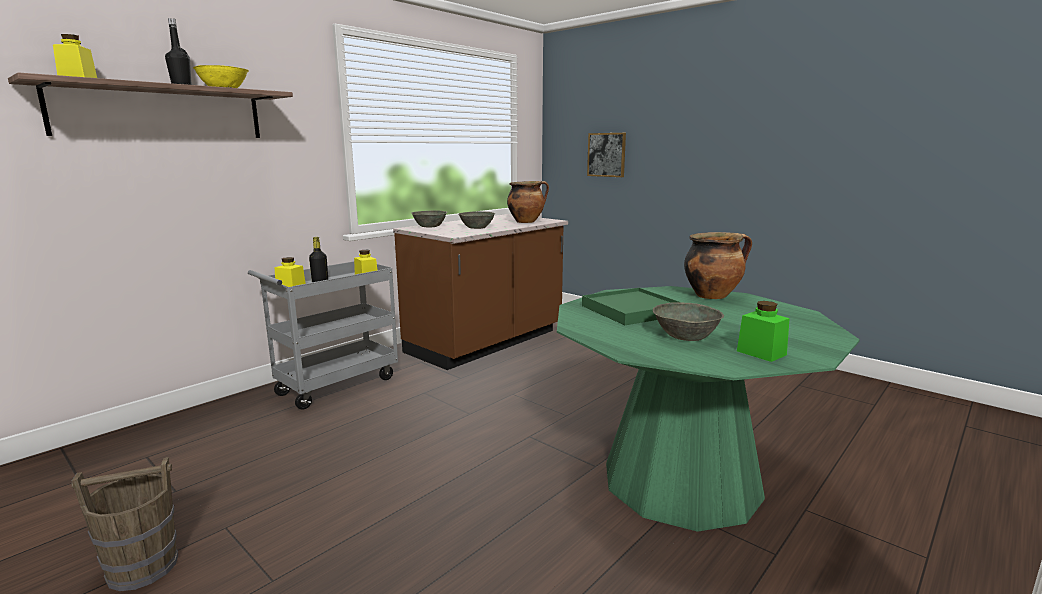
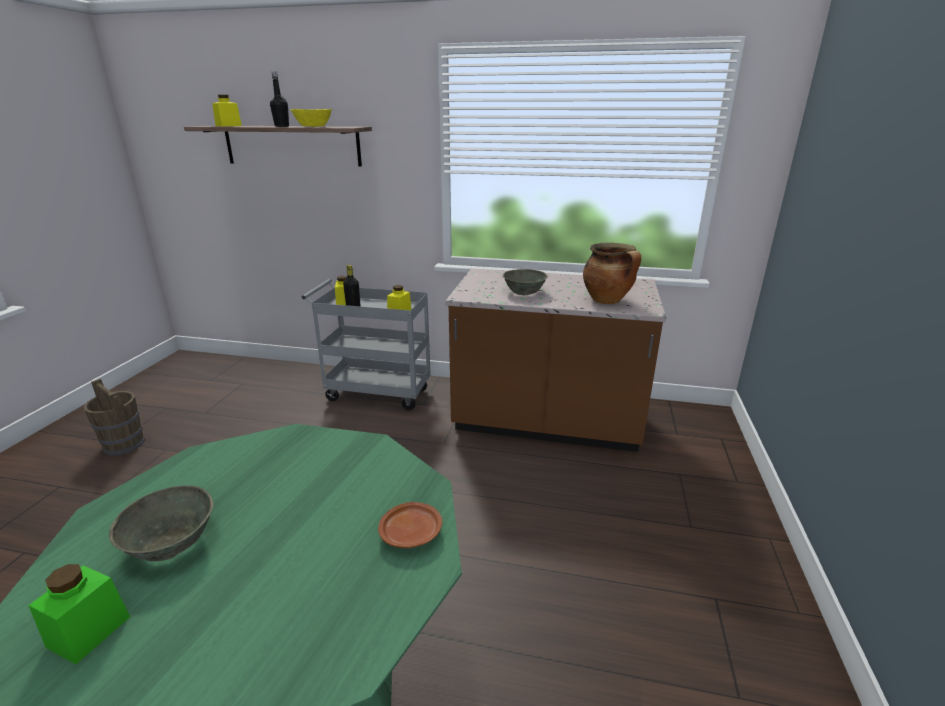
camera: 60 degrees right, 10 degrees up
grey bowl [411,210,447,227] -> none
green tray [582,288,682,325] -> none
picture [587,133,626,177] -> none
cooking pot [684,232,752,299] -> brown plate [378,502,442,548]

